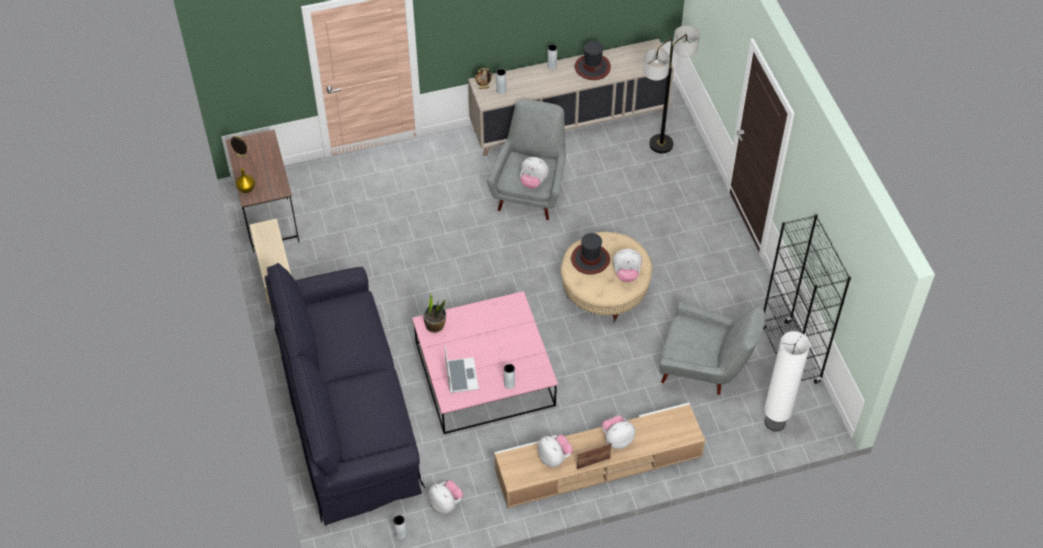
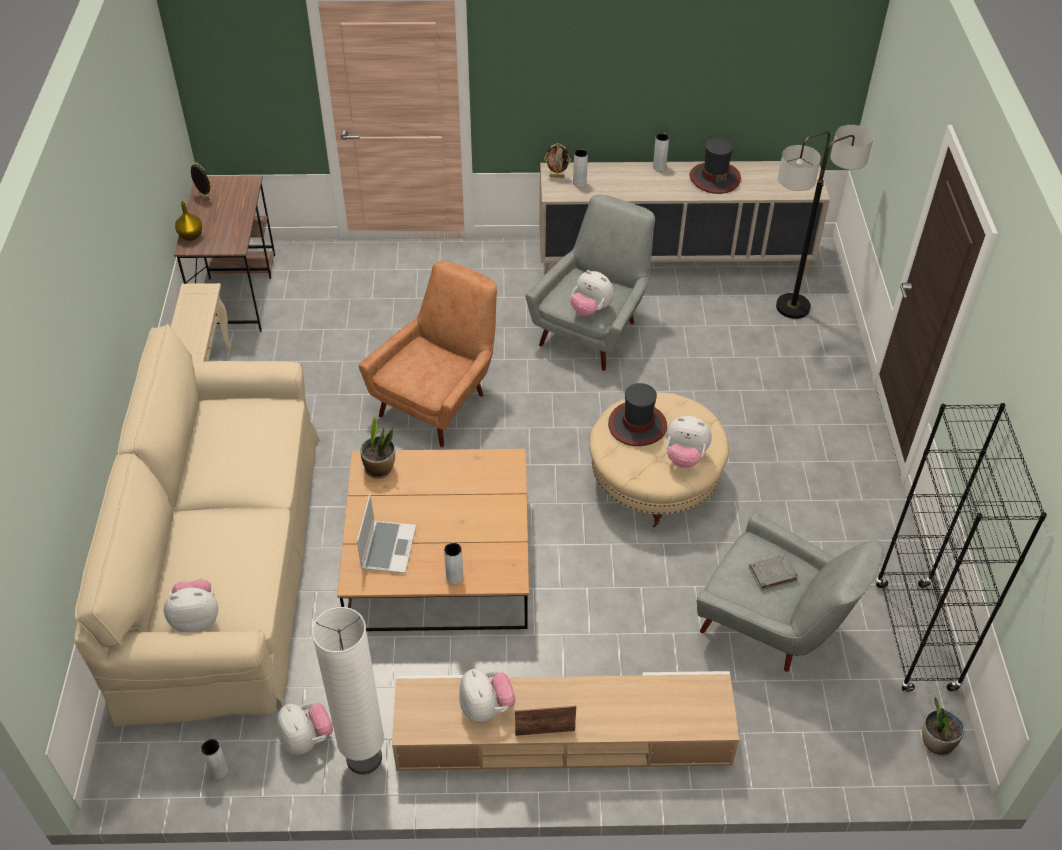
camera: 15 degrees right, 5 degrees down
black sofa [265,263,426,526] -> beige sofa [74,324,319,727]
pink coffee table [412,291,558,434] -> brown coffee table [337,449,529,631]
plush toy [602,416,636,449] -> plush toy moved to [164,579,218,632]
white floor lamp [764,331,810,432] -> white floor lamp moved to [312,607,384,775]
none -> brown armchair [358,261,497,447]
none -> grey book [749,555,799,590]
none -> potted plant [922,697,965,756]

